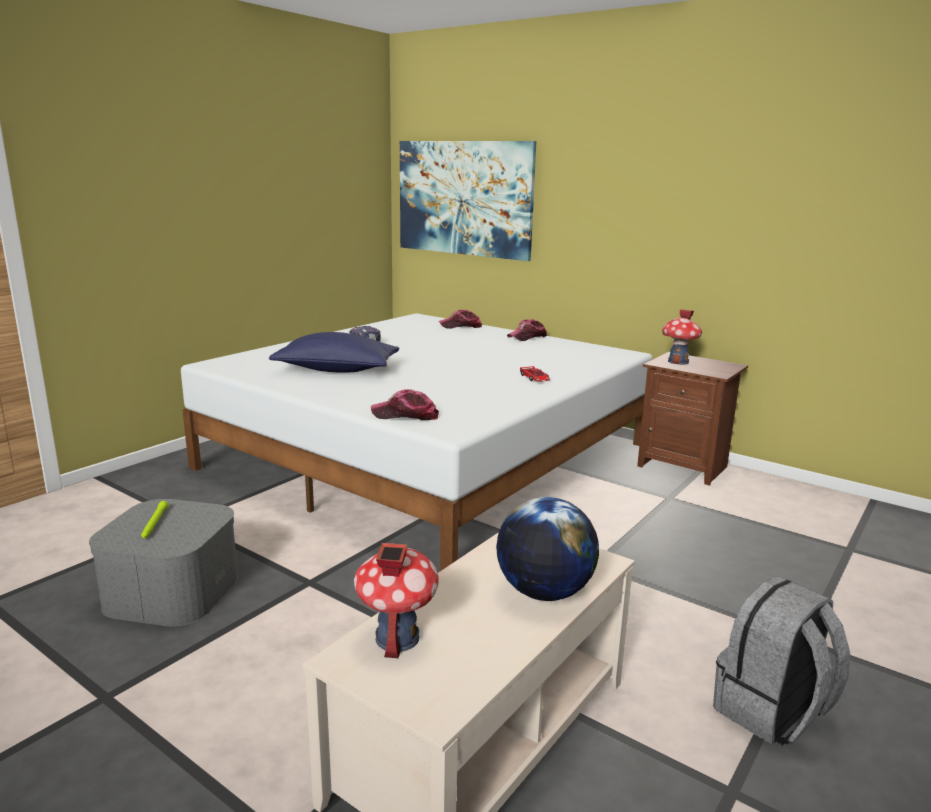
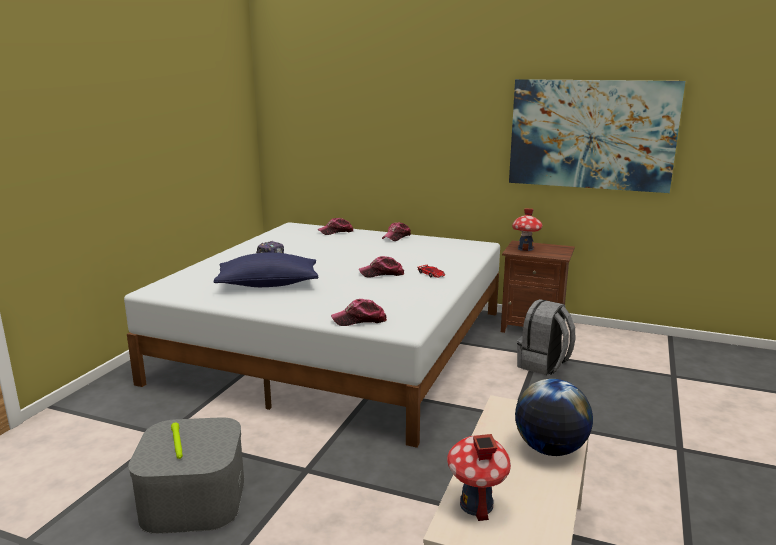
camera: 15 degrees left, 0 degrees up
picture [400,141,536,261] -> picture moved to [509,79,685,193]
grey backpack [713,576,850,746] -> grey backpack moved to [517,299,575,375]
none -> cap [359,256,404,277]

